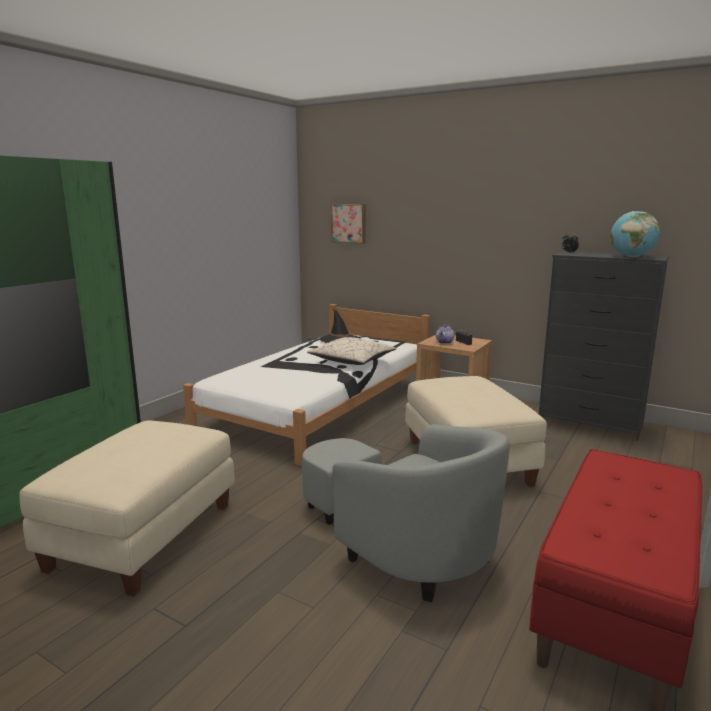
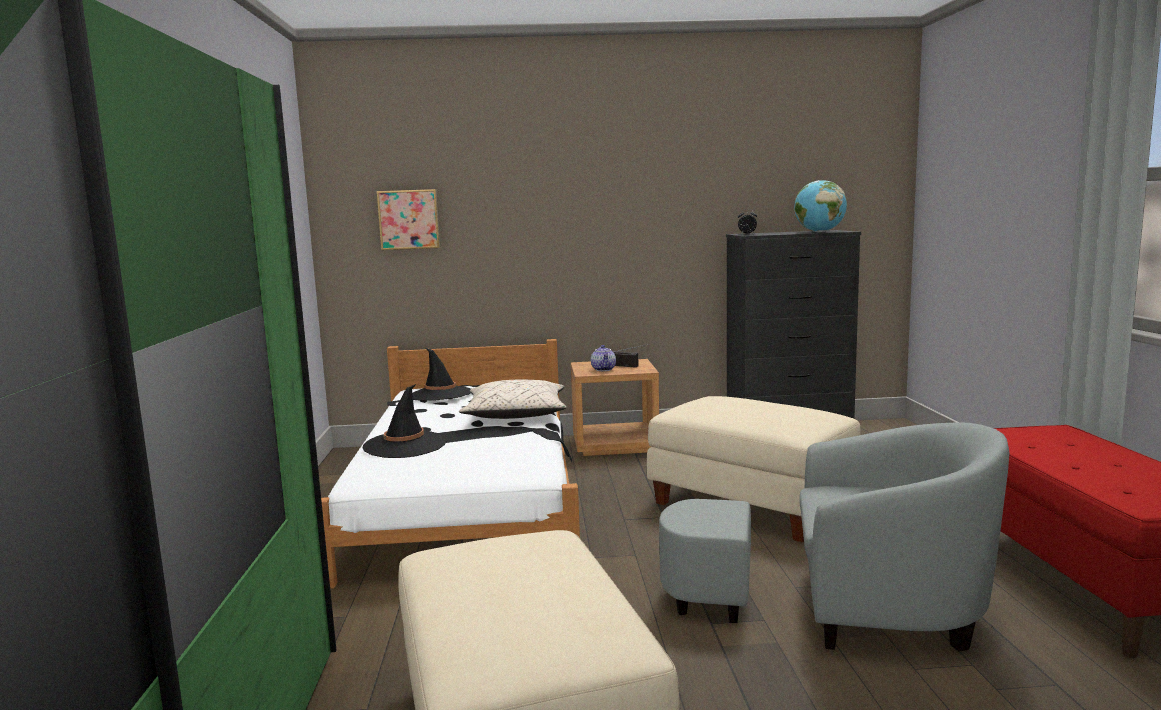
camera: 35 degrees left, 5 degrees down
none -> black hat [363,384,446,458]

